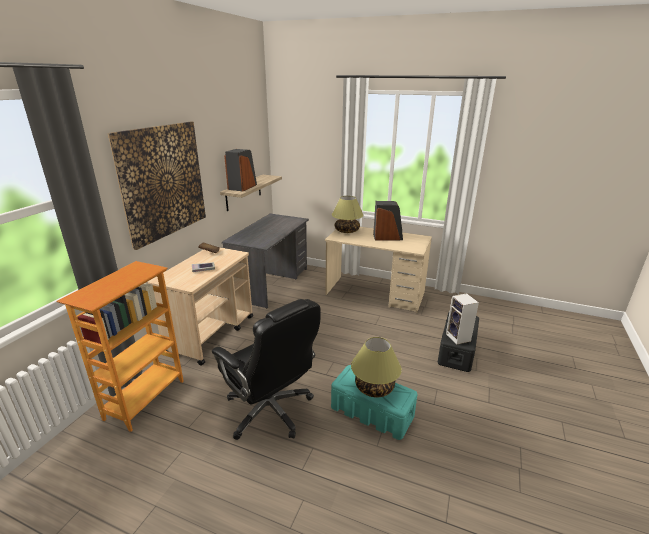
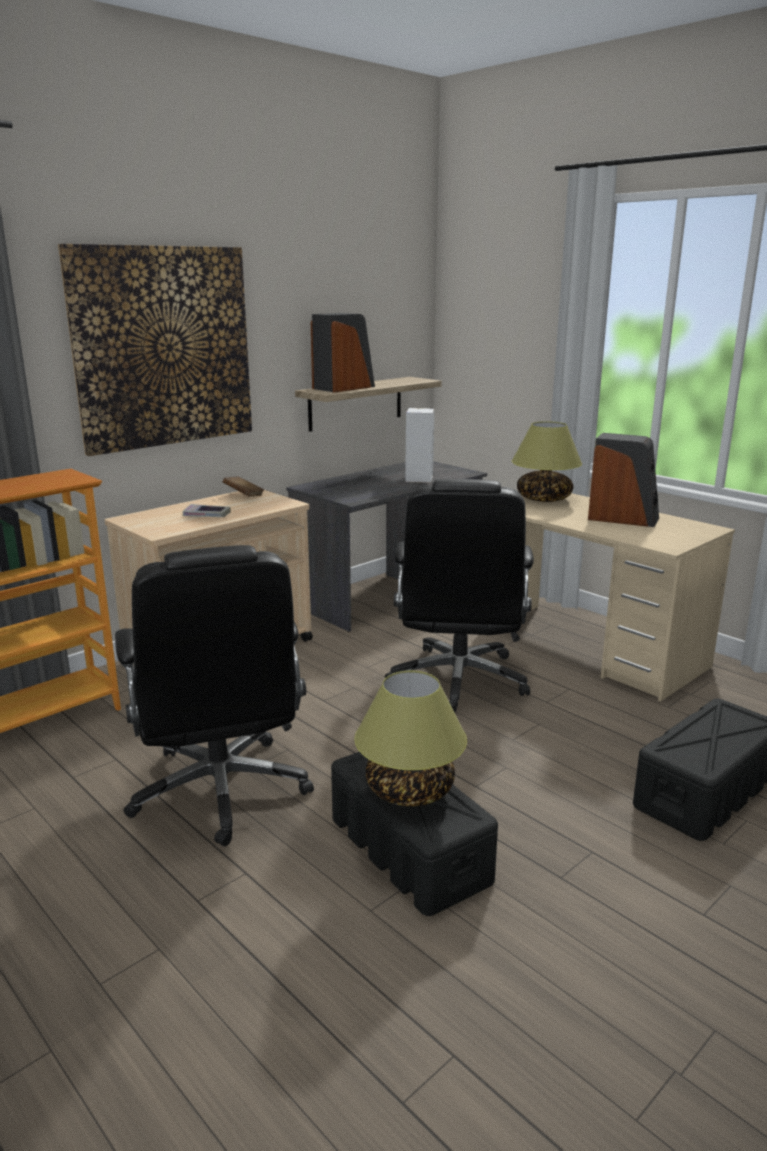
camera: 25 degrees right, 5 degrees down
turquoise storage box [331,365,417,440] -> black storage box [331,752,498,916]
speaker [446,293,479,345] -> speaker moved to [405,408,434,483]
none -> black office chair [385,479,534,713]

